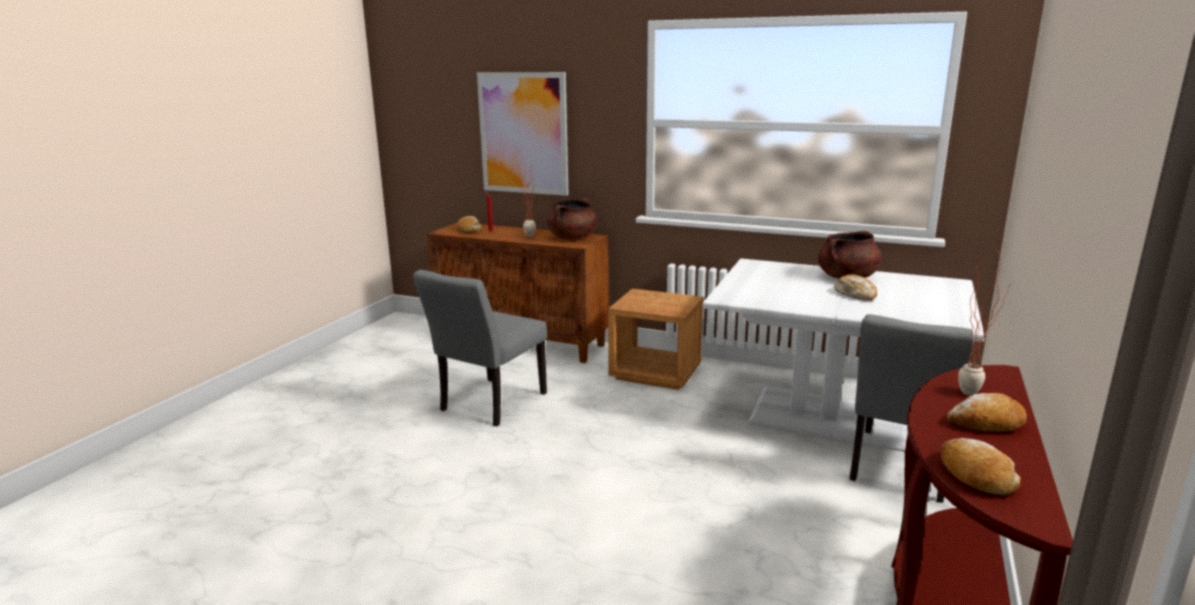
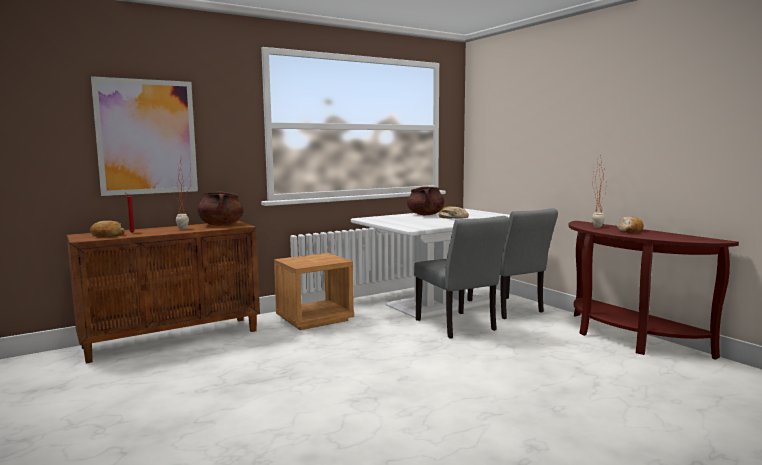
camera: 55 degrees left, 10 degrees down
grey chair [413,270,547,426] -> grey chair moved to [414,216,510,339]
bread [940,438,1021,495] -> none

